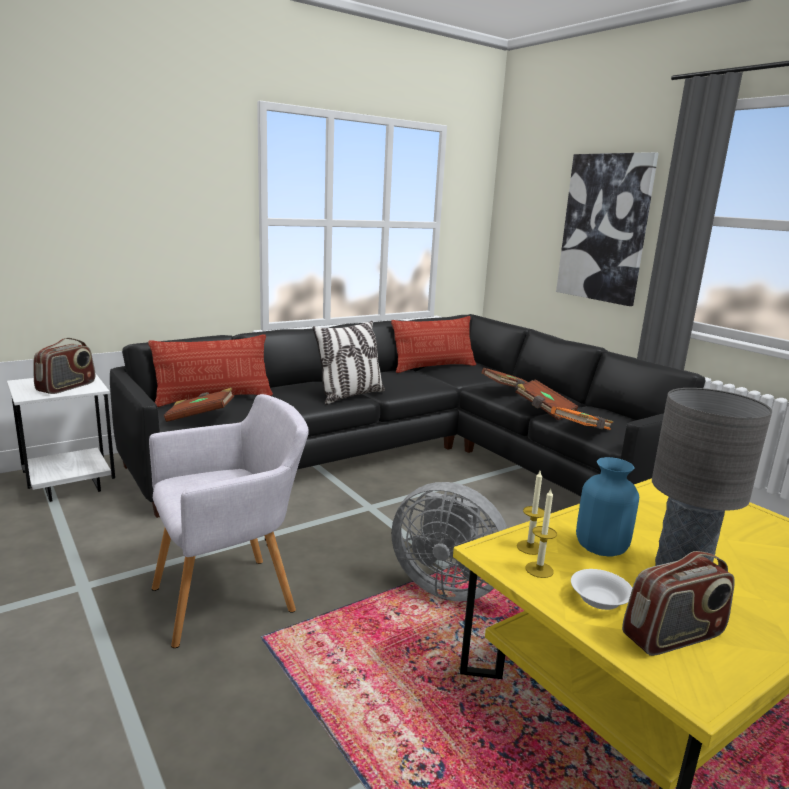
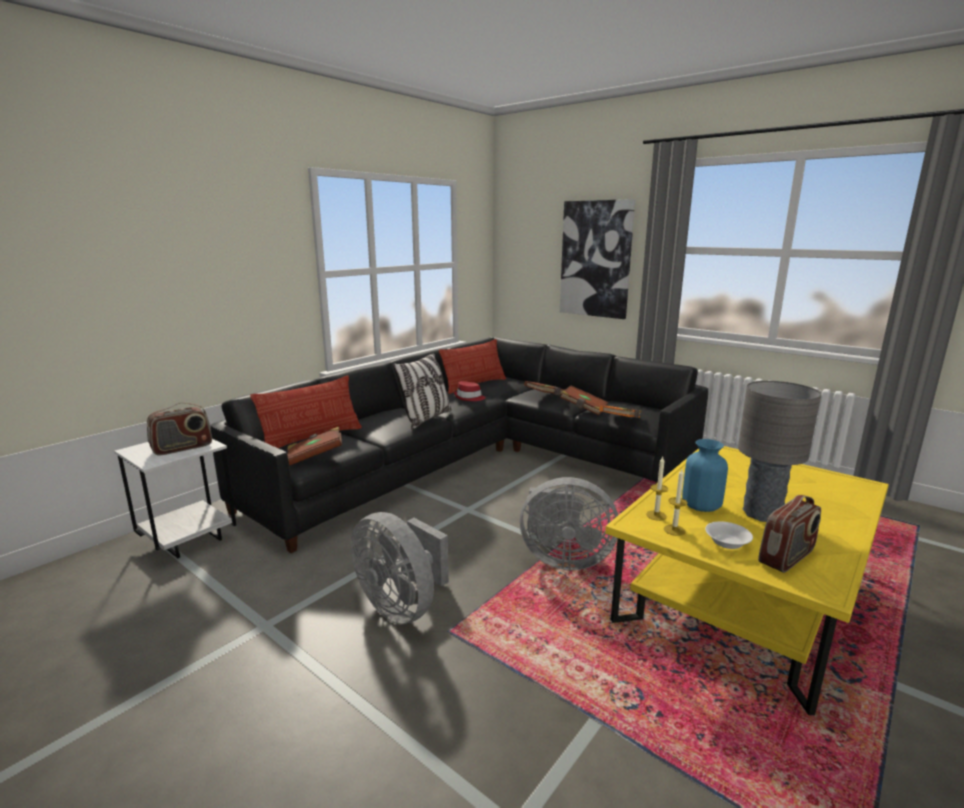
camera: 15 degrees left, 0 degrees up
radio [33,338,95,394] -> radio turned 45 degrees clockwise [147,403,212,455]
grey armchair [149,394,309,648] -> grey fan [351,512,449,624]
none -> red hat [454,381,486,401]

